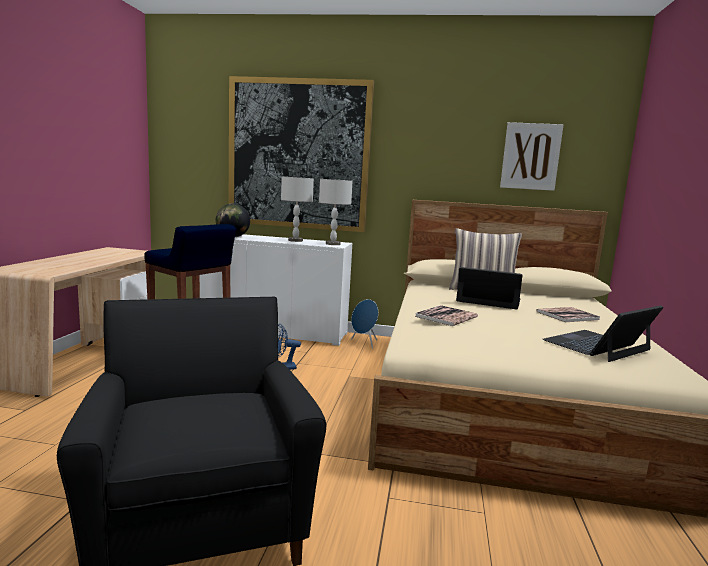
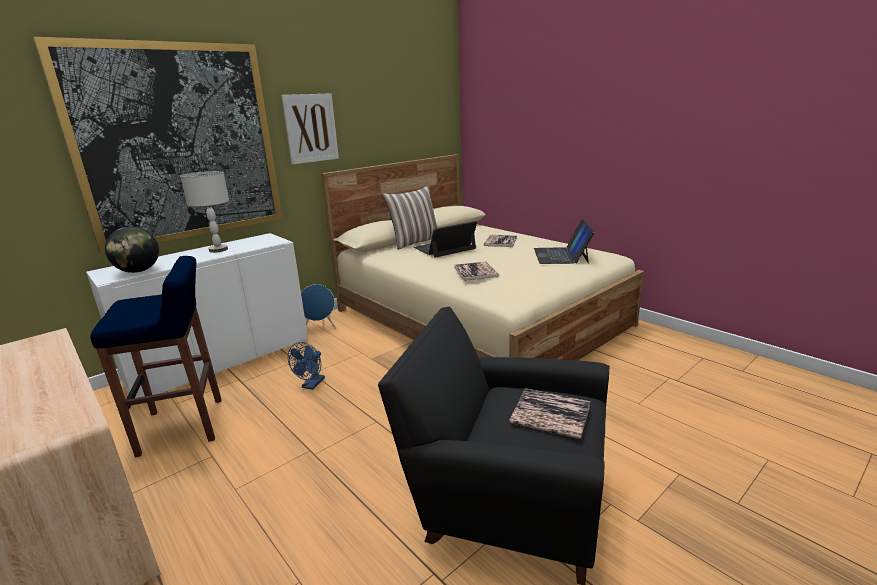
camera: 50 degrees left, 10 degrees up
grey table lamp [319,179,352,245] -> none
picture [500,122,564,191] -> picture moved to [281,93,339,164]
none -> book [509,388,590,439]

